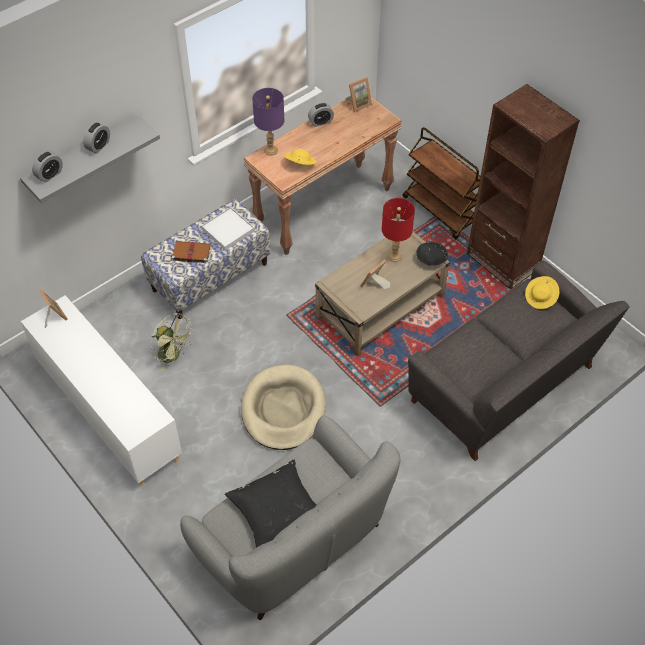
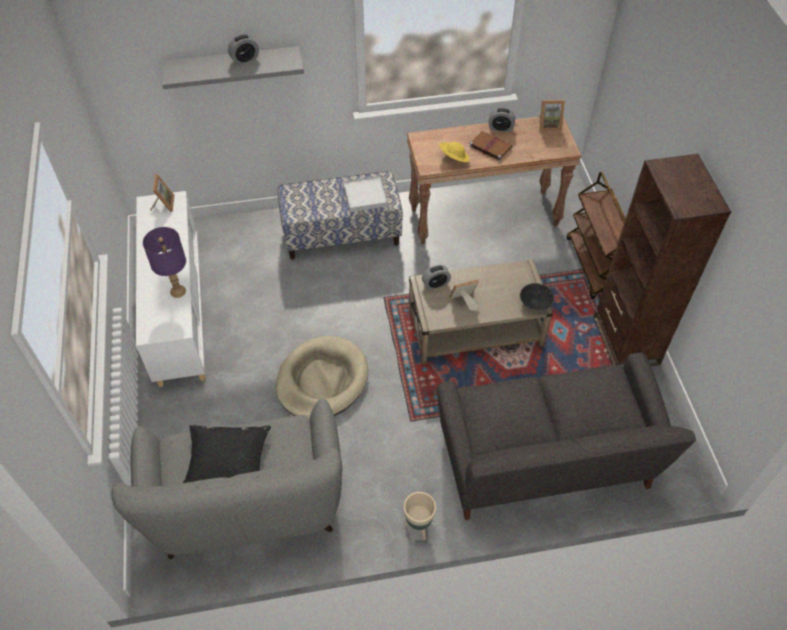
camera: 30 degrees right, 0 degrees up
alarm clock [32,151,63,183] -> alarm clock moved to [422,265,451,290]
green fan [150,313,194,371] -> none
brown book [170,241,211,264] -> brown book moved to [469,131,512,161]
purple table lamp [252,88,284,155] -> purple table lamp moved to [143,227,186,298]
red table lamp [382,198,415,262] -> none
yellow hat [525,276,560,309] -> none
none -> beige planter [403,492,436,540]

